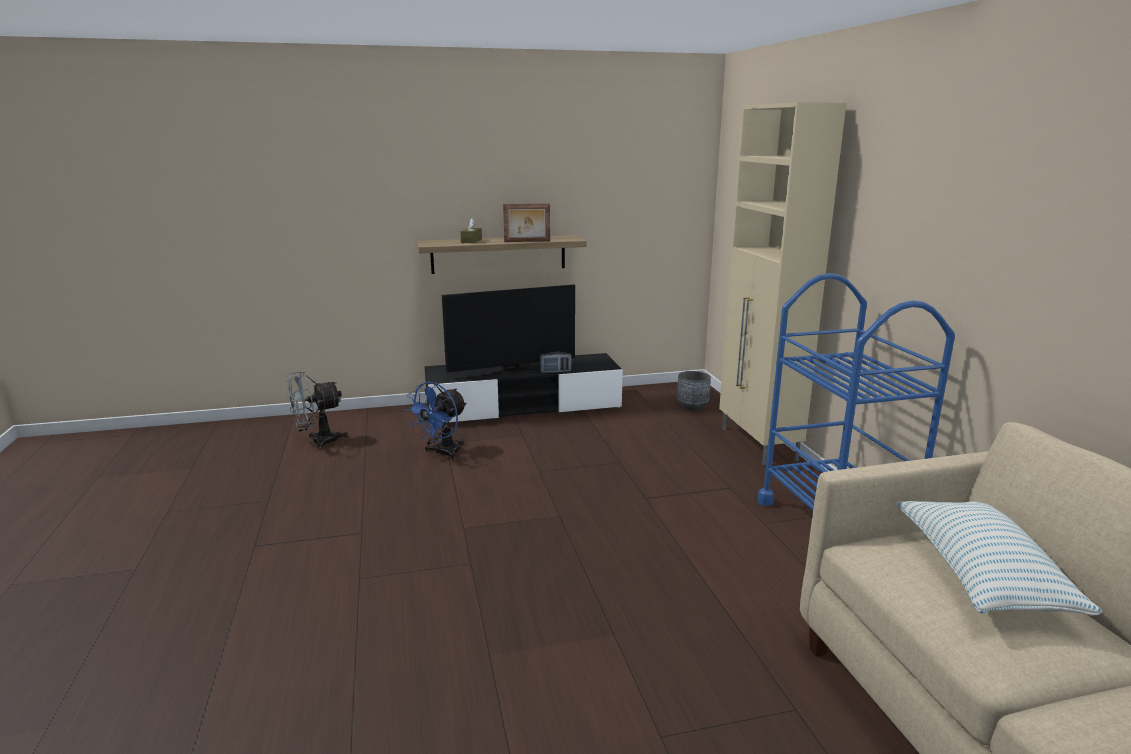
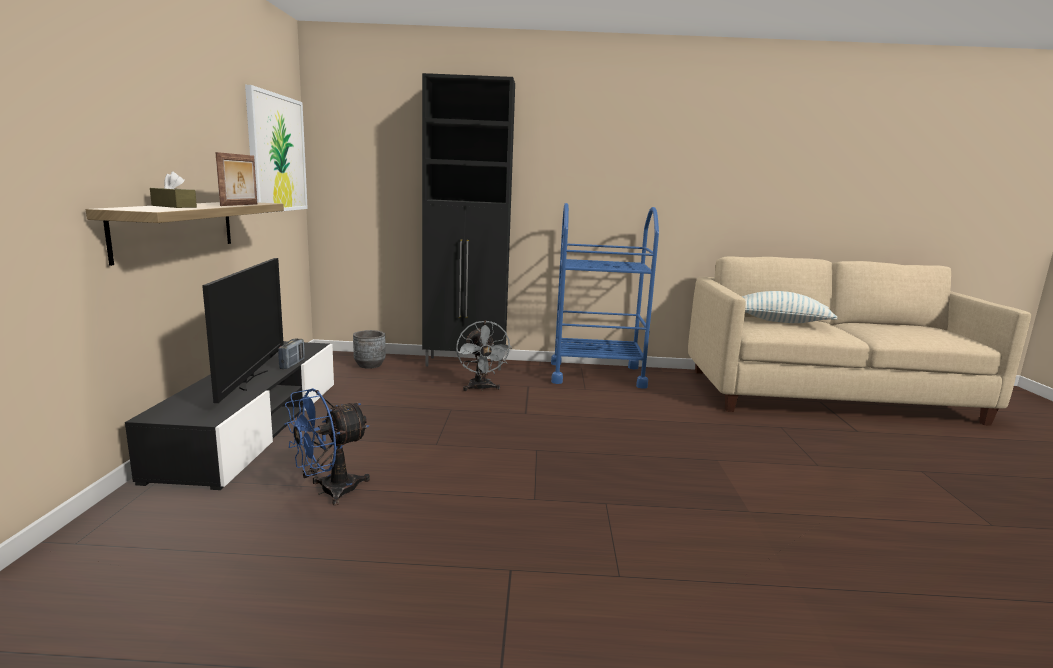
camera: 75 degrees left, 5 degrees down
grey fan [286,371,348,450] -> grey fan moved to [456,320,512,391]
blue fan [405,382,467,460] -> blue fan turned 90 degrees clockwise [284,388,370,506]
beige cabinet [719,102,846,465] -> black cabinet [422,73,515,370]
none -> picture [245,85,308,214]

